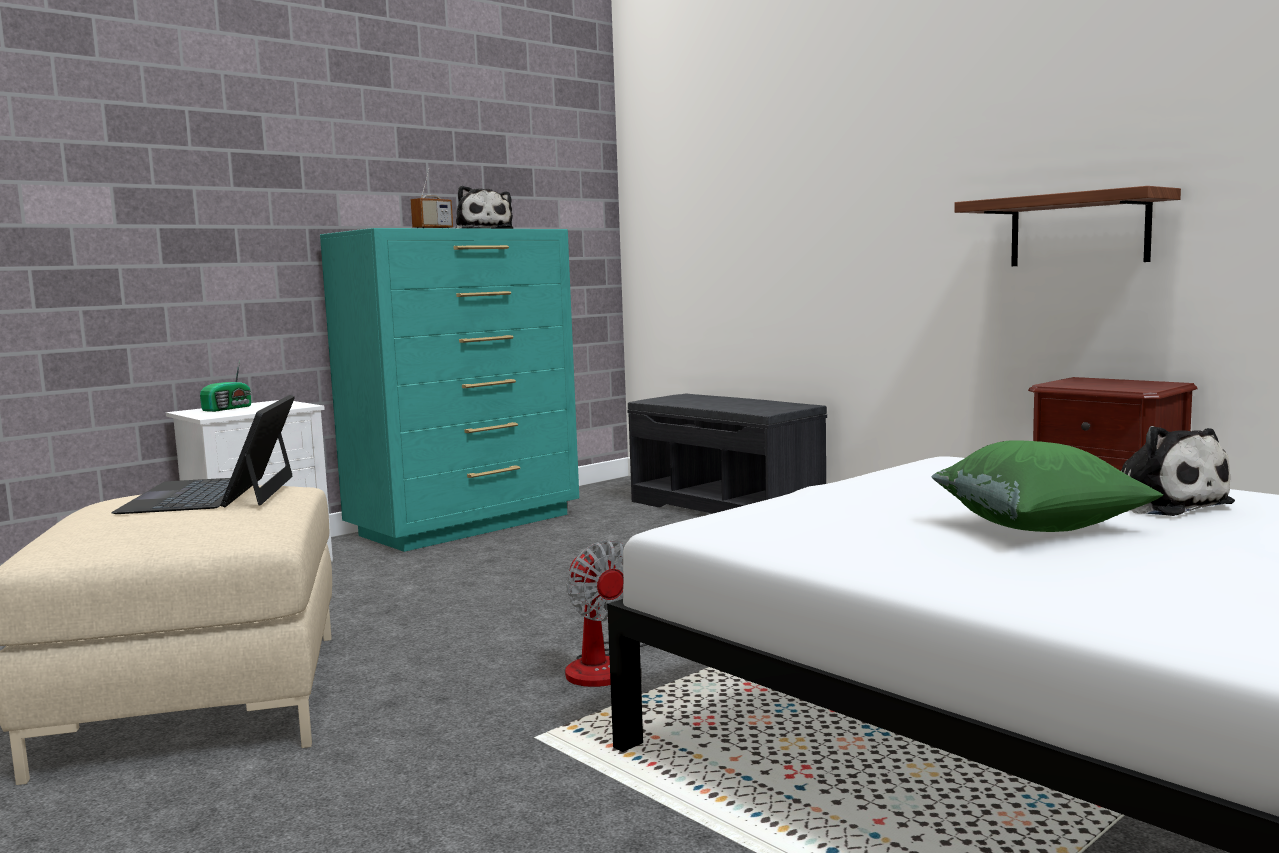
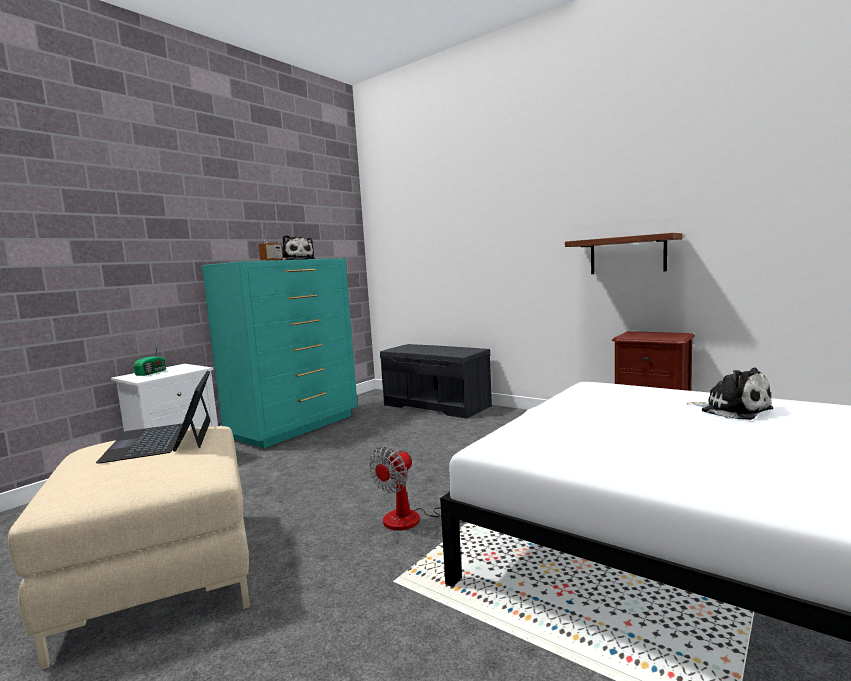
camera: 10 degrees left, 0 degrees up
fan [565,540,647,687] -> fan turned 75 degrees clockwise [369,447,464,531]
green pillow [932,440,1163,532] -> none

